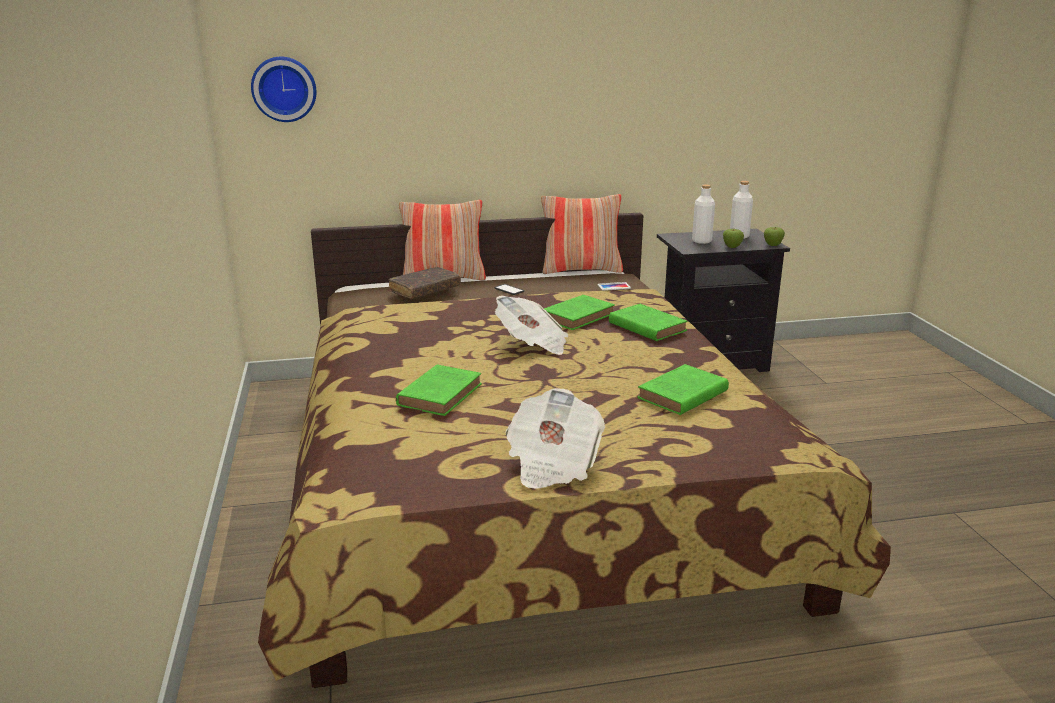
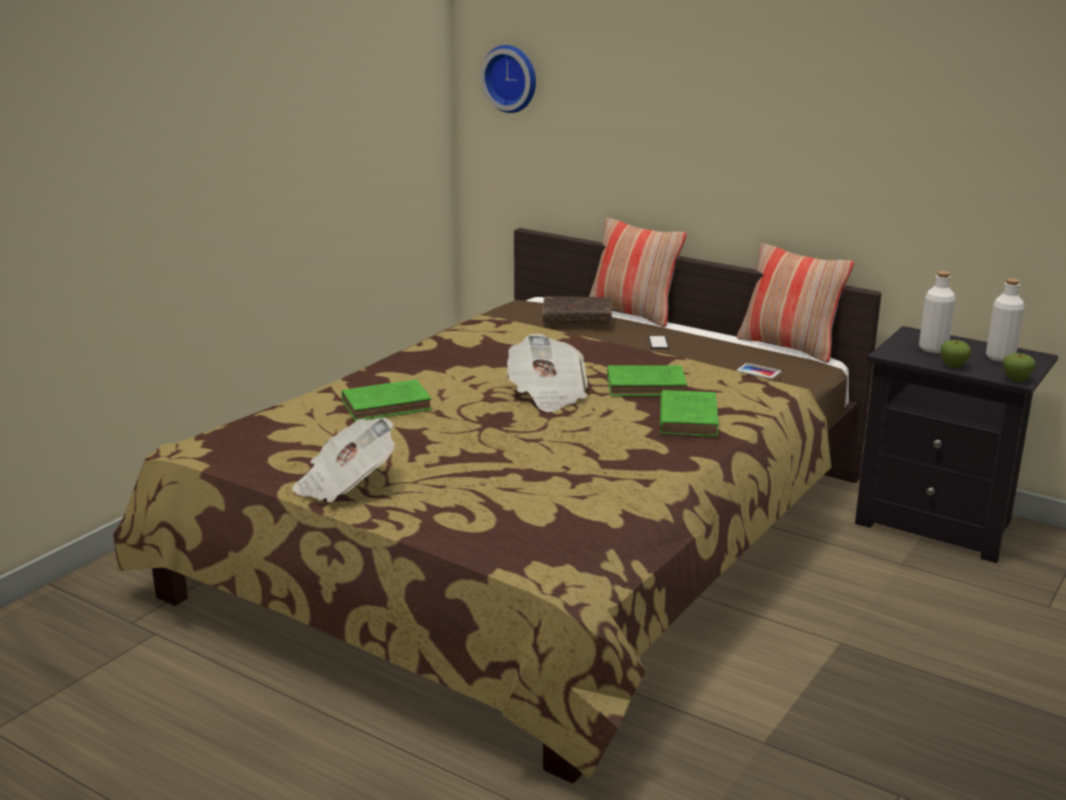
camera: 45 degrees right, 0 degrees up
green book [637,364,729,415] -> none

